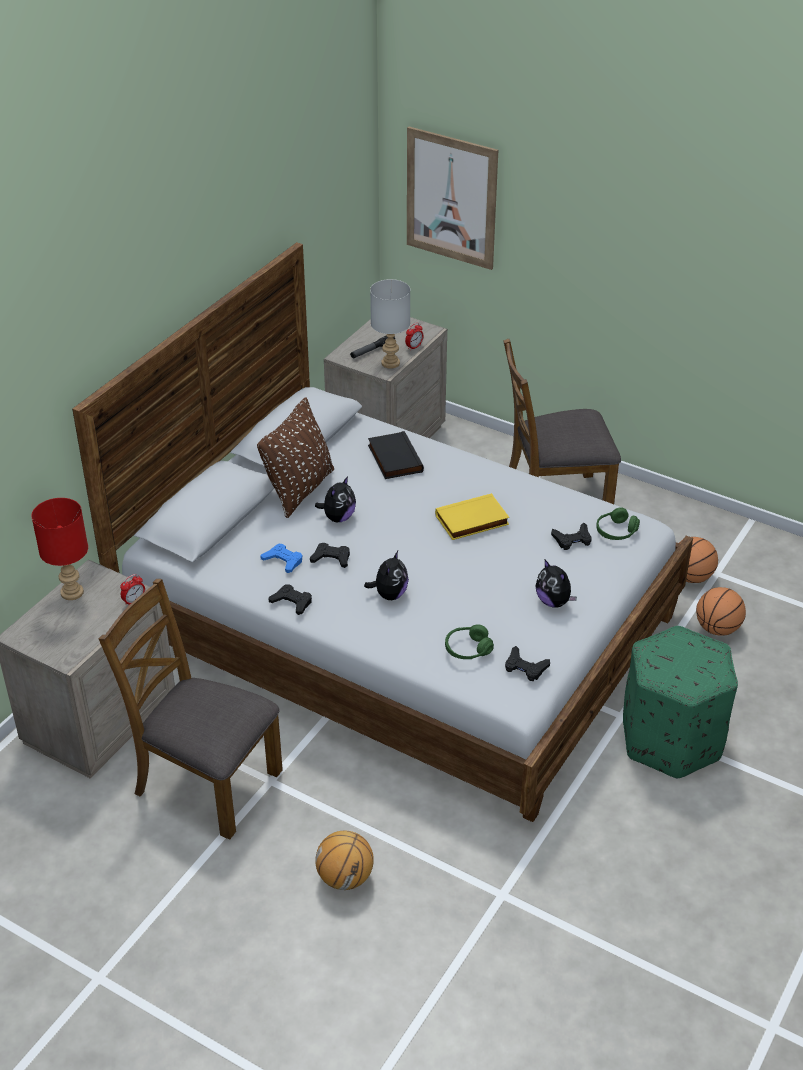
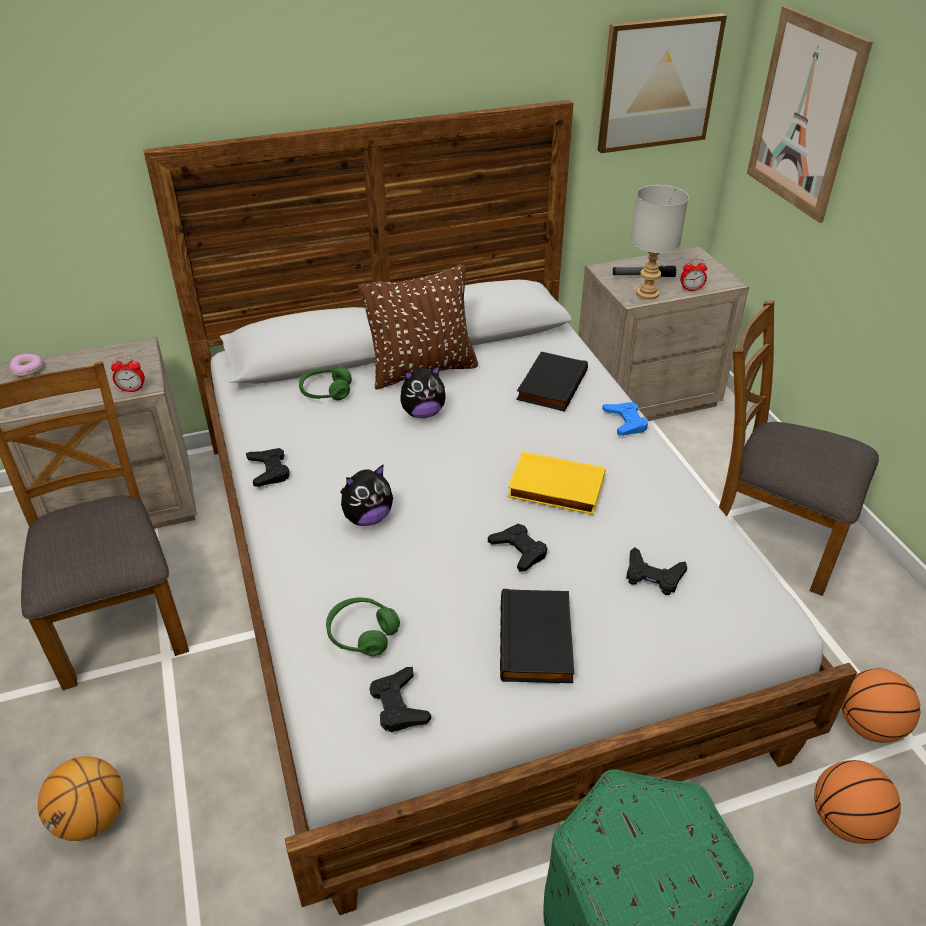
camera: 40 degrees right, 0 degrees up
red table lamp [31,498,88,600] -> none
blue game controller [260,543,302,573] -> blue game controller moved to [602,402,648,436]
black game controller [310,543,350,568] -> black game controller moved to [488,524,548,572]
plush toy [535,560,577,608] -> black book [500,589,574,683]
green headphones [596,507,640,540] -> green headphones moved to [299,367,352,400]
none -> donut [9,354,43,377]
none -> picture [597,13,727,153]

